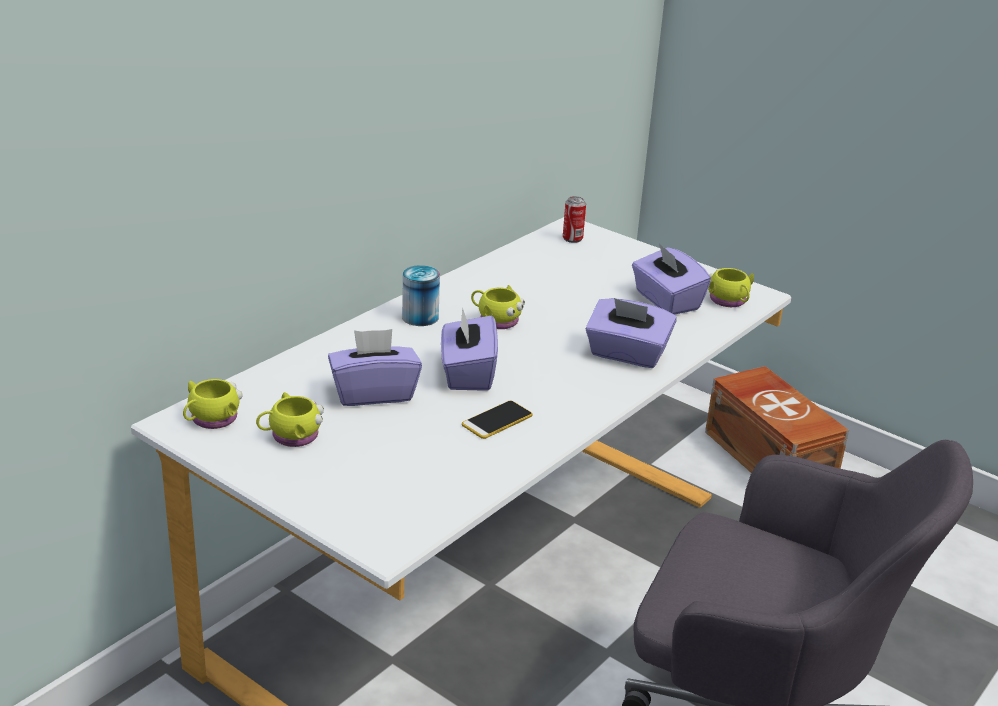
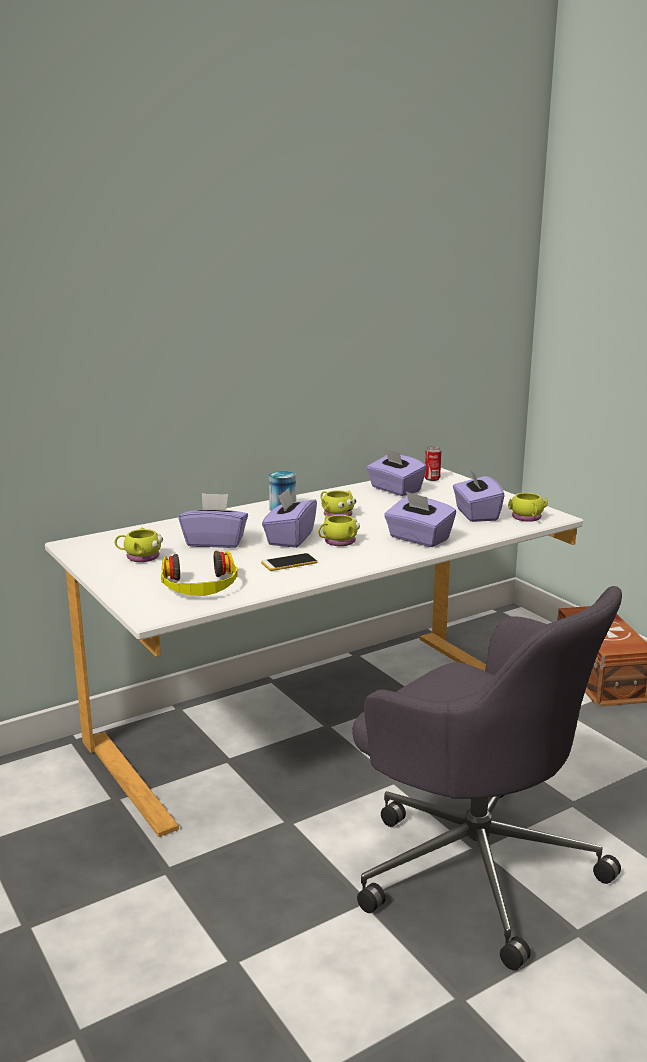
camera: 20 degrees right, 10 degrees down
yellow mug [183,379,243,429] -> yellow mug moved to [318,515,360,546]
none -> headphones [161,551,238,596]
none -> purple tissue box [367,448,427,496]

